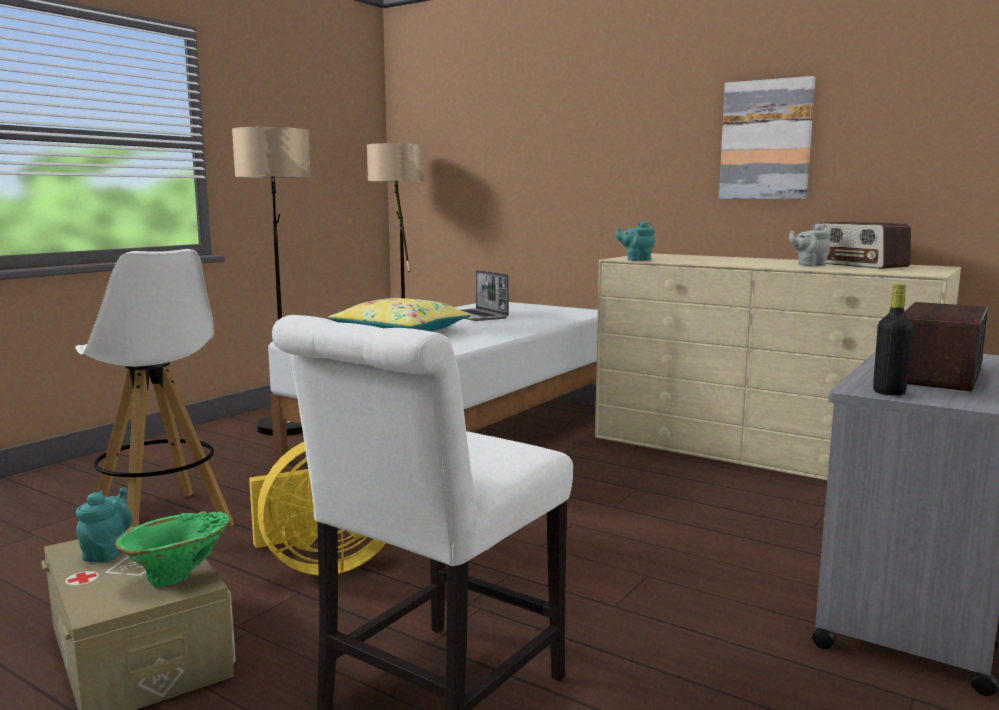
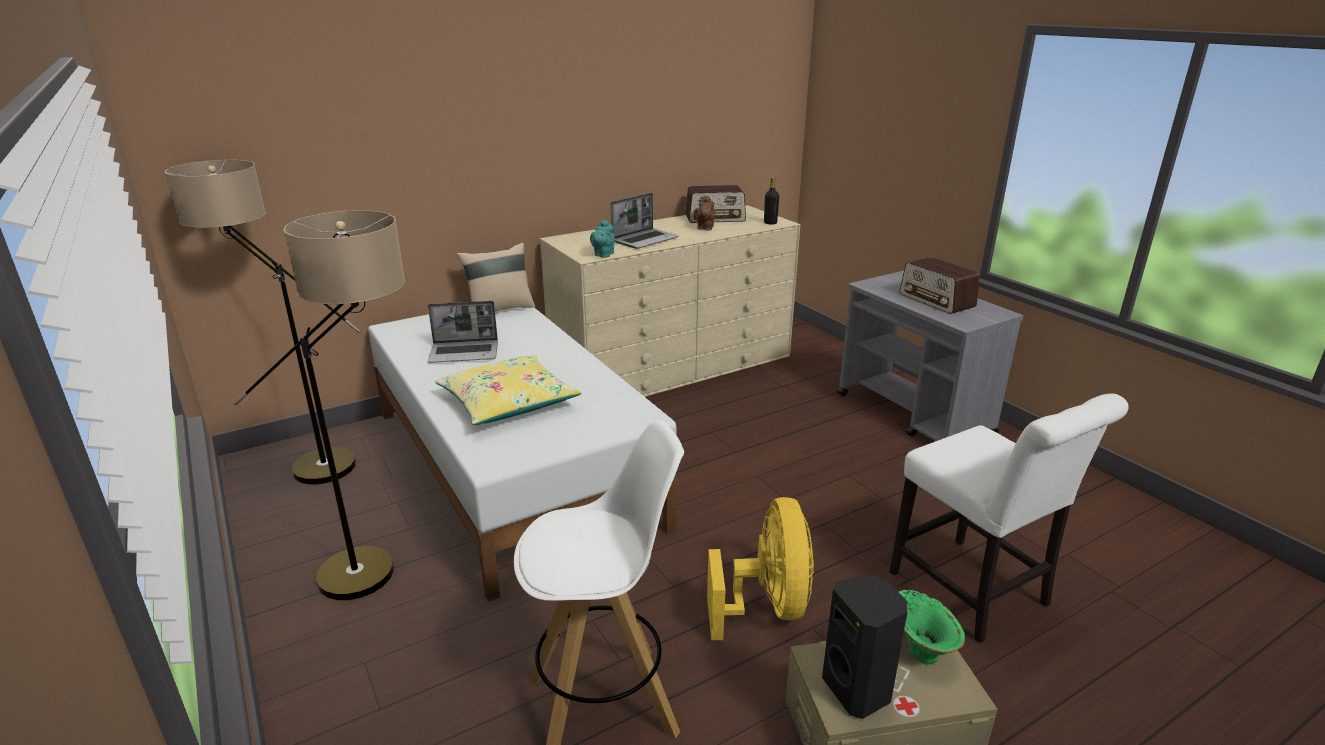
camera: 65 degrees left, 15 degrees up
turquoise teapot [76,487,132,563] -> black speaker [822,575,907,719]
picture [719,76,815,199] -> none
grey teapot [789,223,831,266] -> brown teapot [694,196,716,230]
black bottle [873,284,913,396] -> black bottle moved to [764,178,779,224]
none -> beige pillow [457,243,535,311]
none -> laptop [611,193,678,249]

